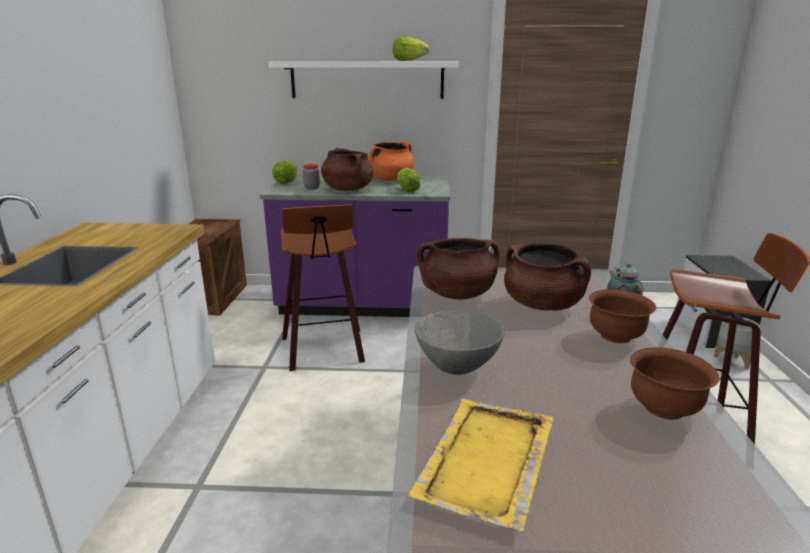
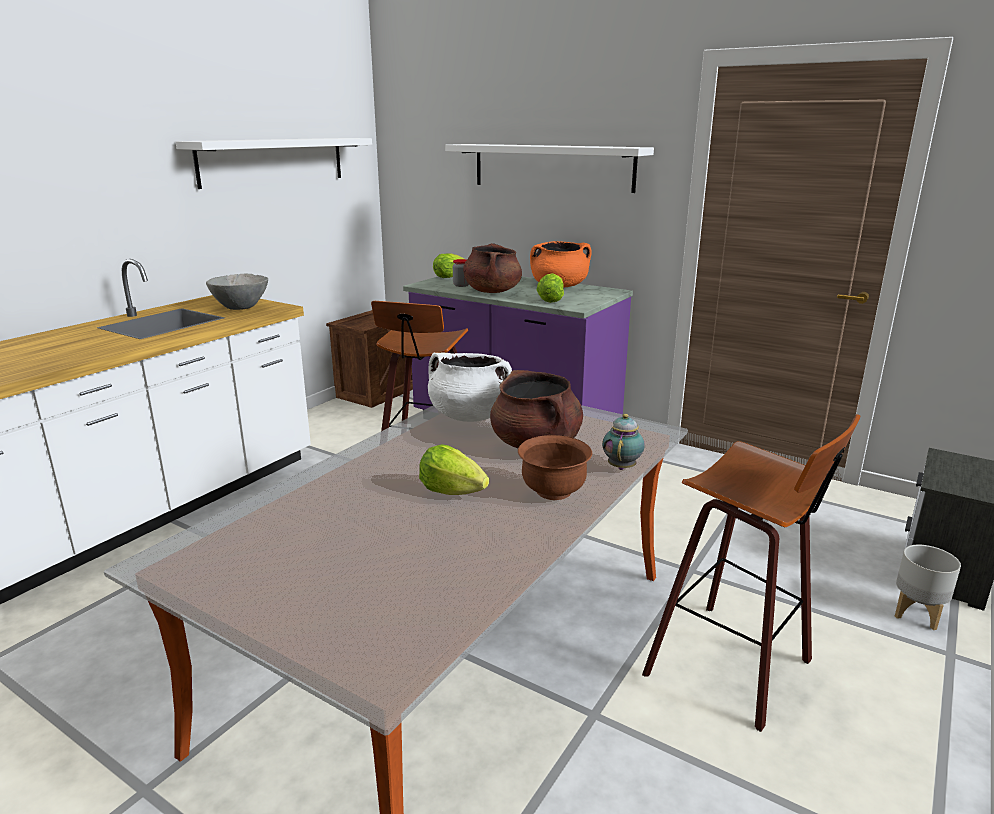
camera: 30 degrees right, 0 degrees up
lettuce [393,36,430,61] -> lettuce moved to [419,444,489,495]
yellow tray [408,399,553,531] -> none
grey bowl [415,311,505,375] -> grey bowl moved to [206,274,268,310]
brown cooking pot [417,238,499,299] -> white cooking pot [428,352,512,422]
brown bowl [630,347,719,420] -> none
none -> white shelf [176,138,372,189]

